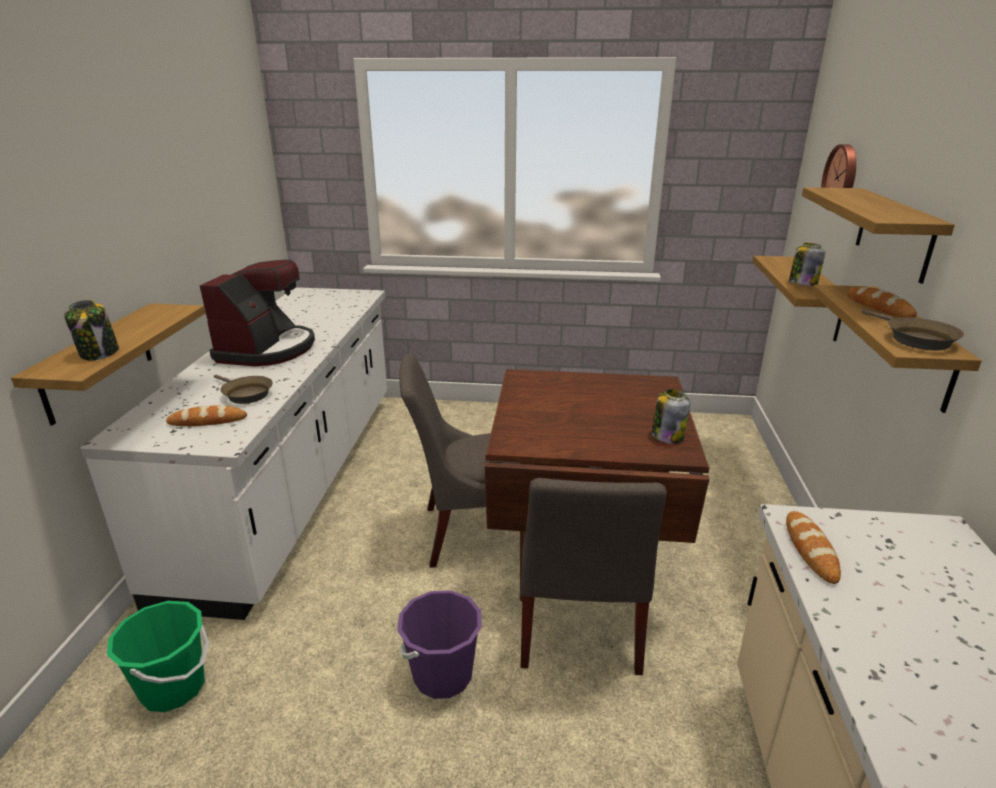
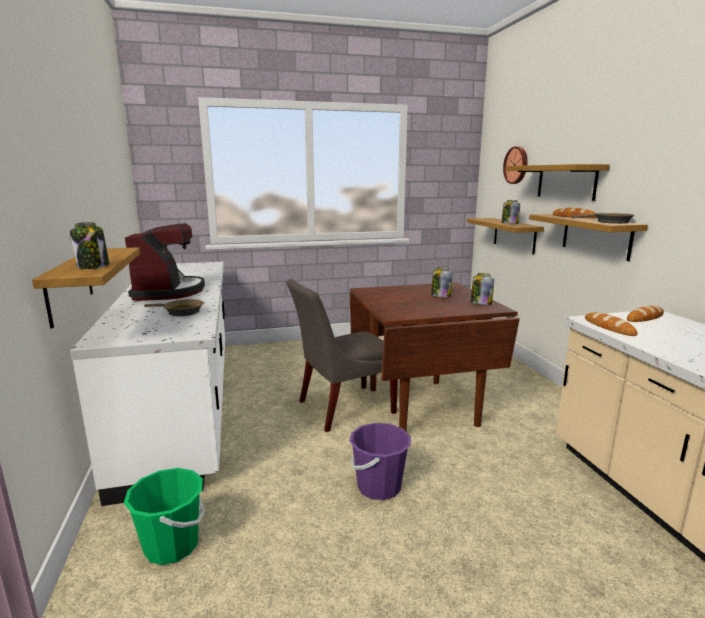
camera: 20 degrees left, 10 degrees down
bread [166,405,247,426] -> bread moved to [627,305,664,322]
grey chair [521,478,667,675] -> none
none -> jar [431,267,453,297]

